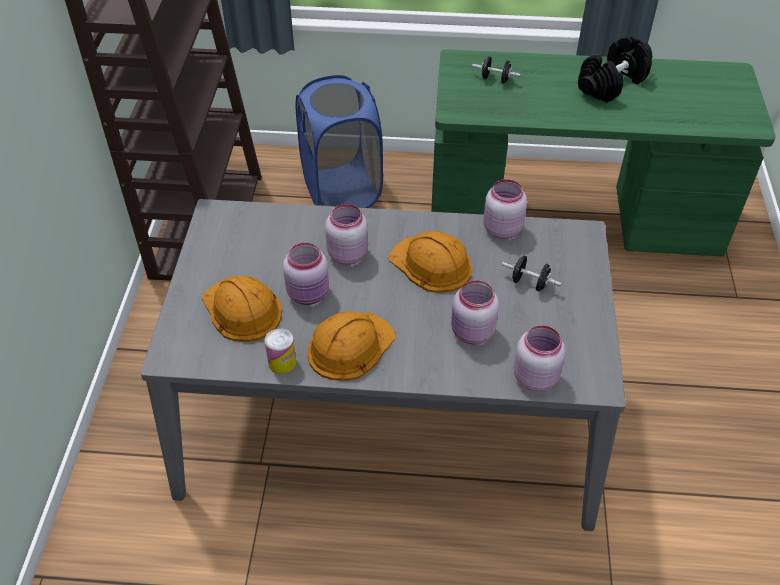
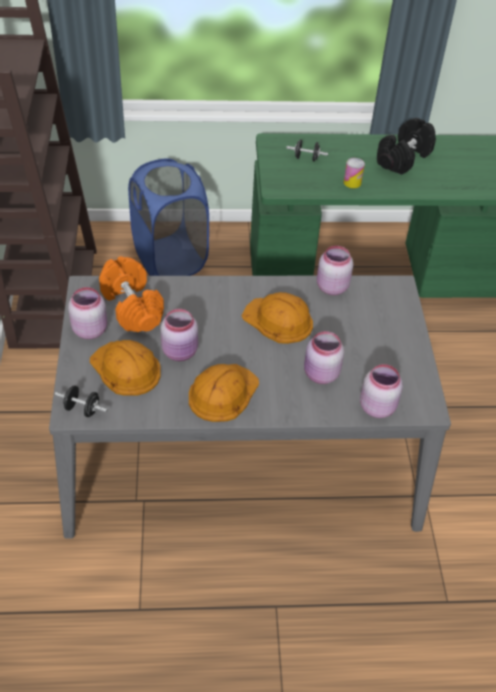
camera: 10 degrees left, 0 degrees up
can [265,328,296,374] -> can moved to [344,158,365,188]
pink jar [325,204,368,265] -> pink jar moved to [68,287,107,339]
black dumbbell [502,256,562,291] -> black dumbbell moved to [55,385,108,417]
none -> orange dumbbell [99,256,164,332]

